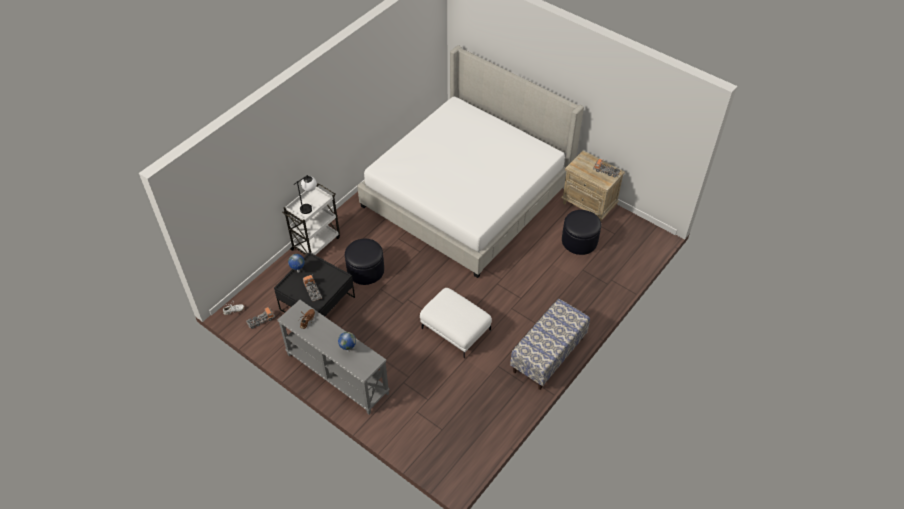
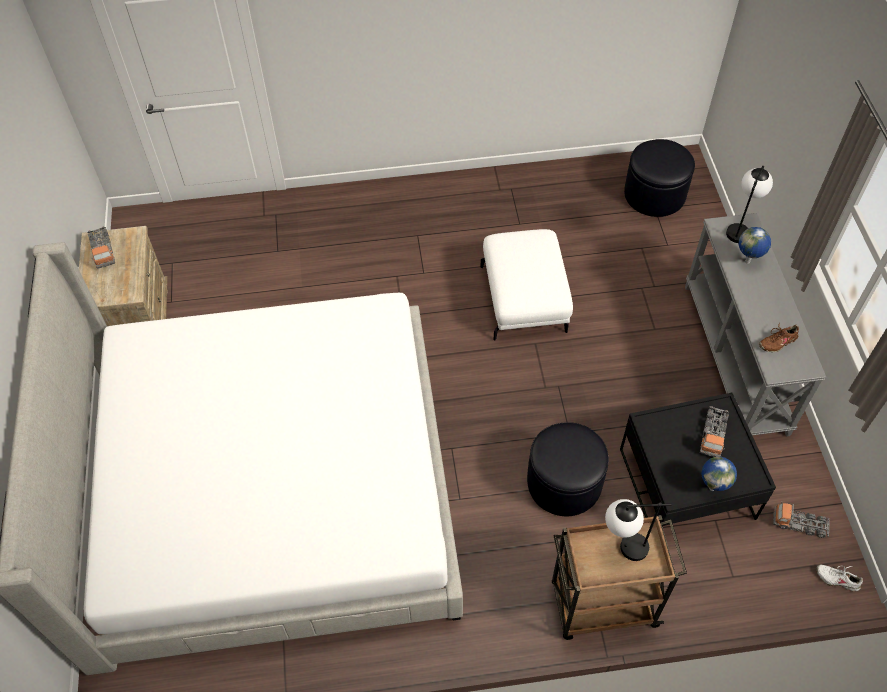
camera: 135 degrees left, 5 degrees up
white cart [282,183,340,255] -> brown cart [552,515,687,640]
bench [510,299,590,390] -> none
black ottoman [562,210,601,255] -> black ottoman moved to [624,139,695,217]
none -> table lamp [726,166,773,243]

